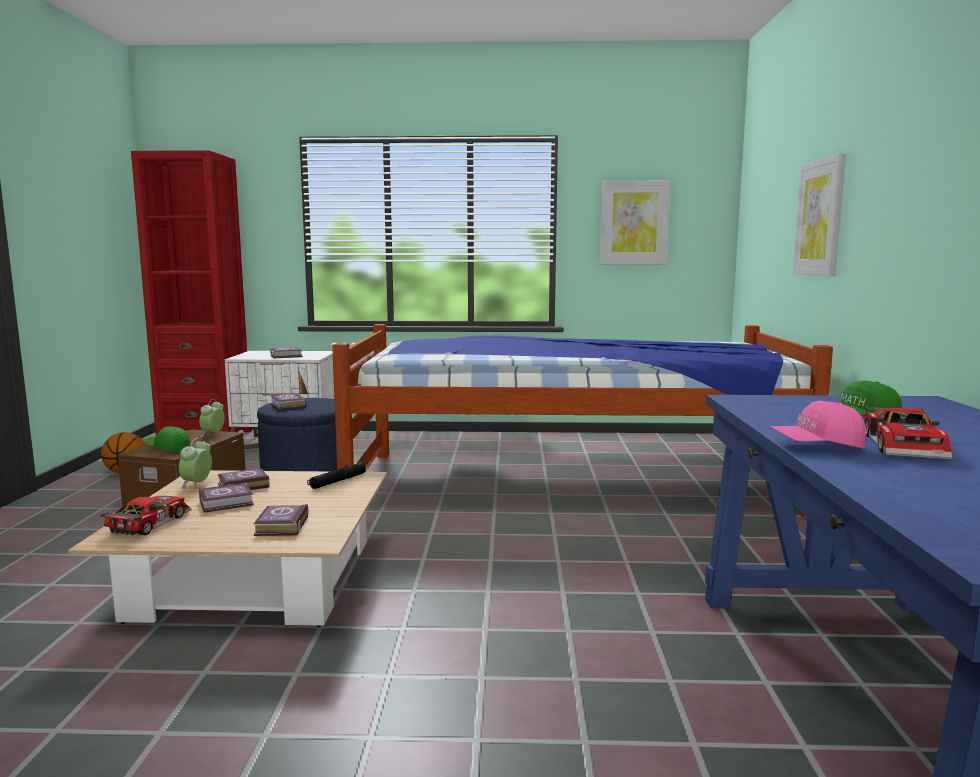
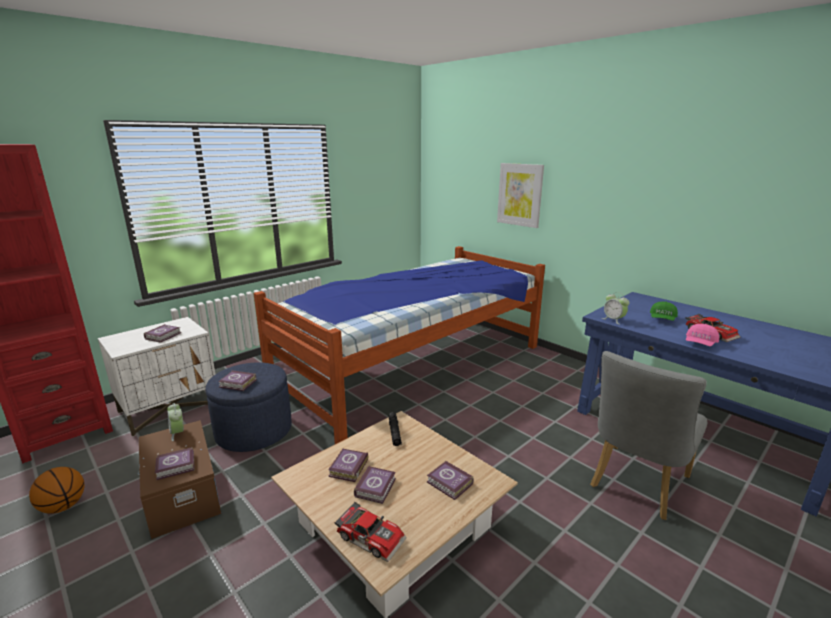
camera: 45 degrees left, 10 degrees up
toy car [100,496,192,535] -> toy car turned 150 degrees clockwise [334,502,407,562]
green cap [144,426,190,453] -> book [155,447,195,480]
alarm clock [179,438,212,489] -> alarm clock moved to [602,292,629,325]
picture [600,180,670,264] -> none
none -> grey chair [590,351,707,520]

